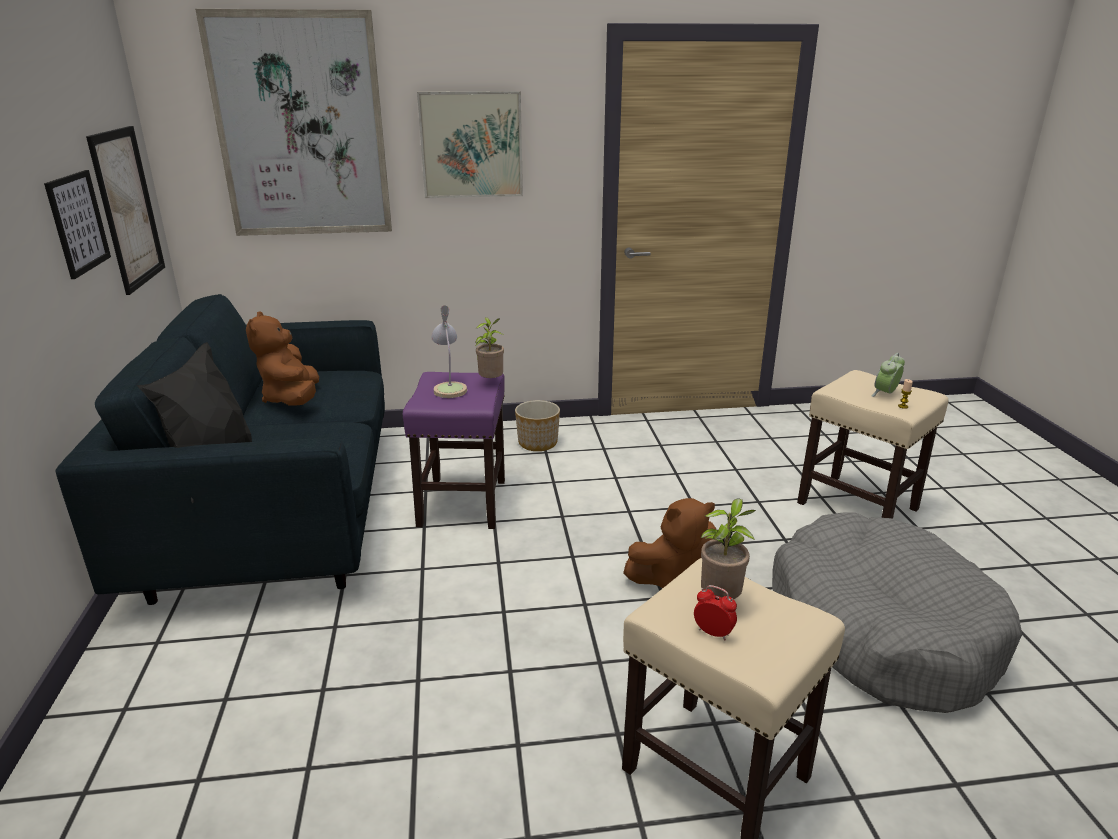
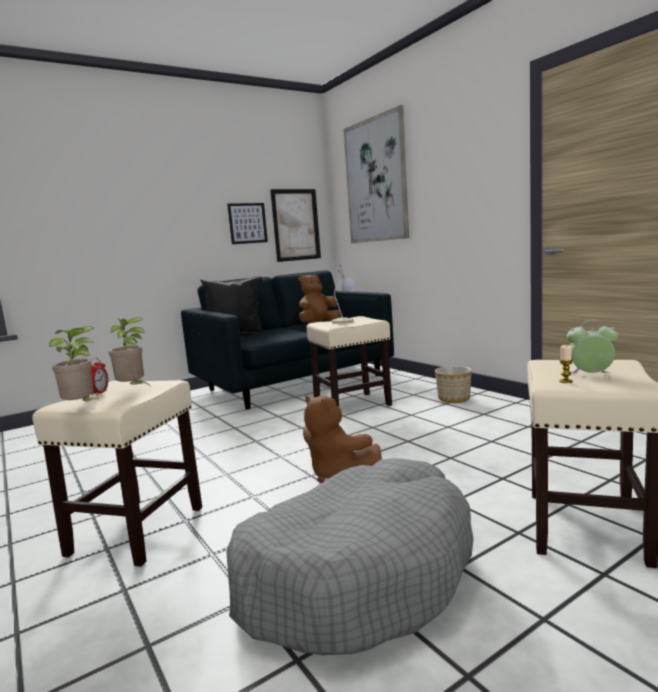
camera: 65 degrees right, 15 degrees down
purple stool [403,372,505,529] -> beige stool [307,316,392,407]
picture [417,91,523,198] -> none
potted plant [475,317,504,378] -> potted plant moved to [49,326,100,401]

